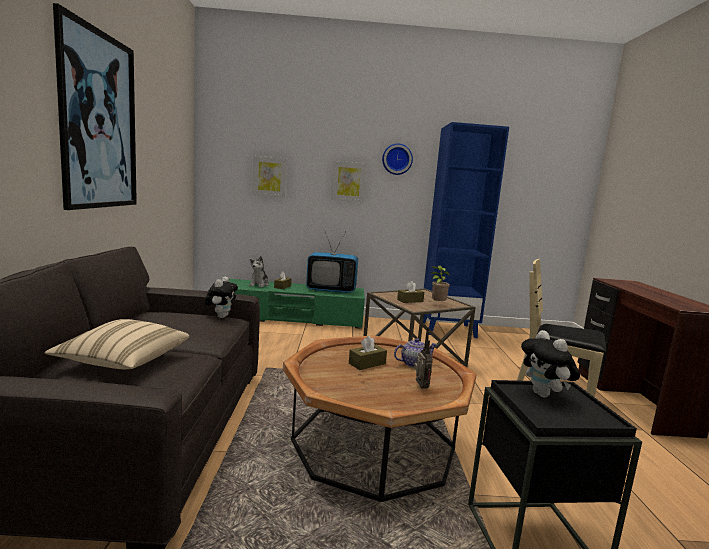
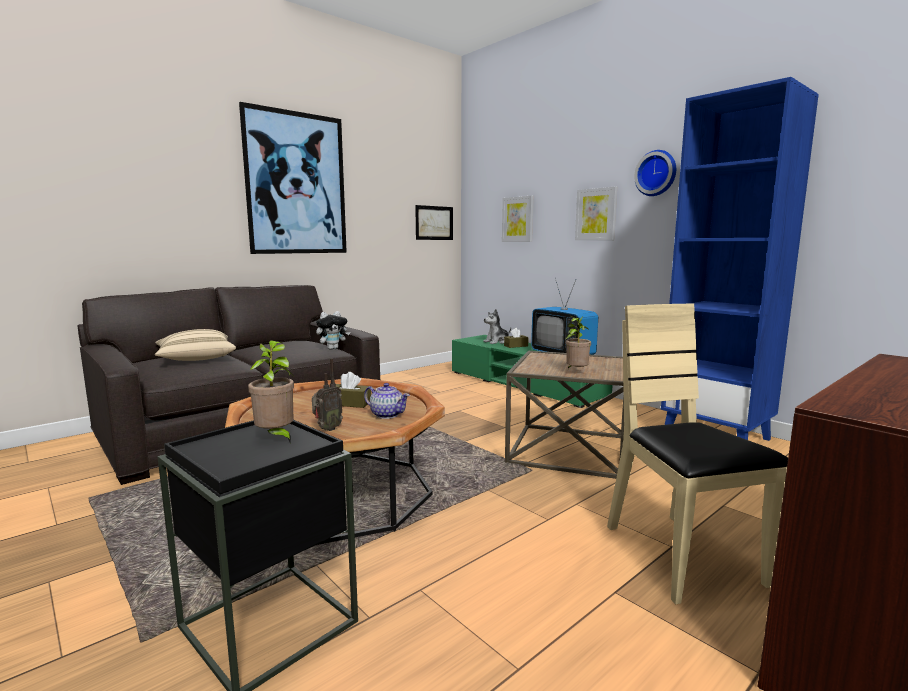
camera: 50 degrees right, 0 degrees up
brown tissue box [397,281,424,303] -> none
plush toy [521,330,580,397] -> potted plant [248,340,294,442]
none -> picture [415,205,453,240]

